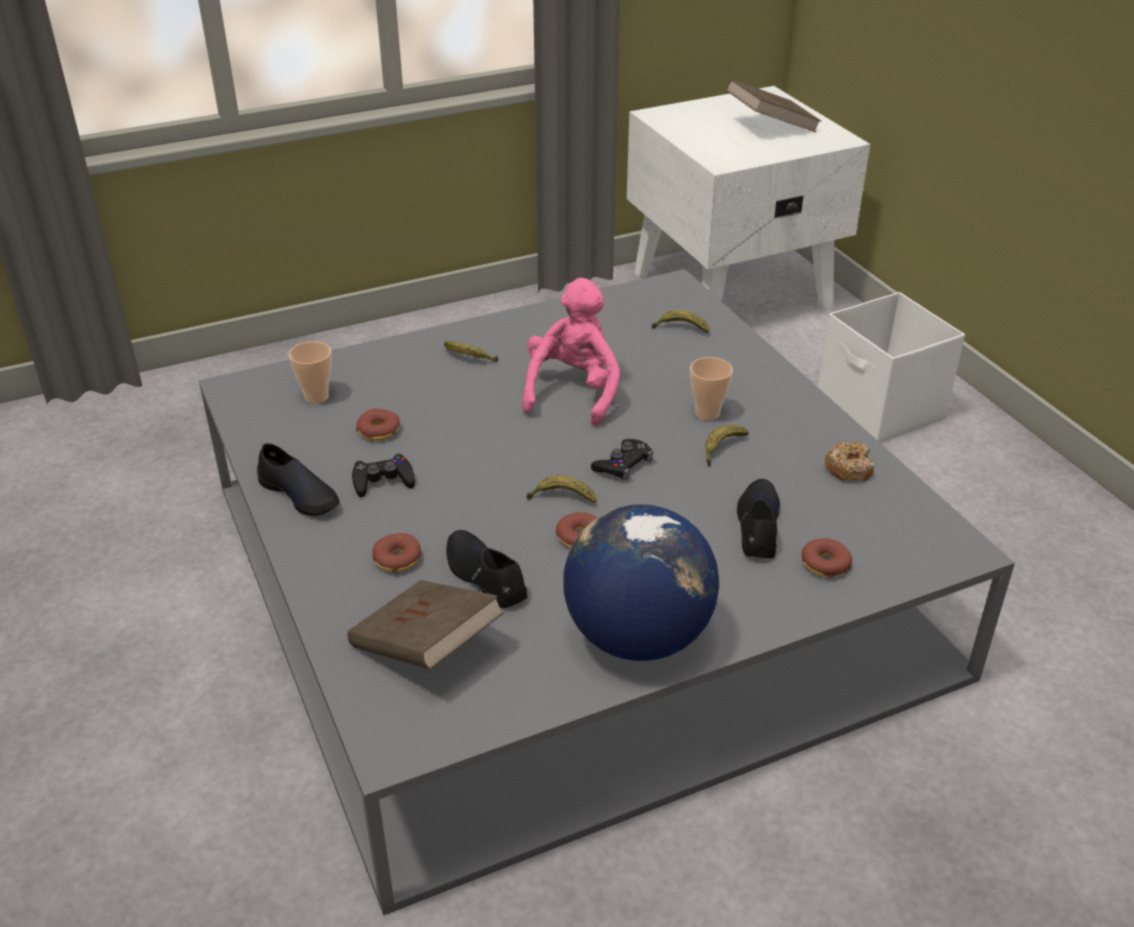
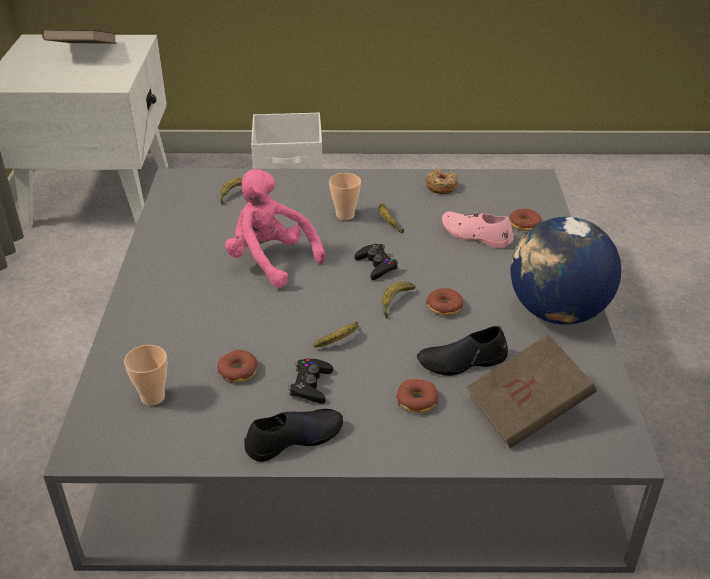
camera: 65 degrees left, 0 degrees up
banana [444,341,498,362] -> banana moved to [313,321,358,347]
black shoe [737,479,780,558] -> pink shoe [442,211,513,248]

